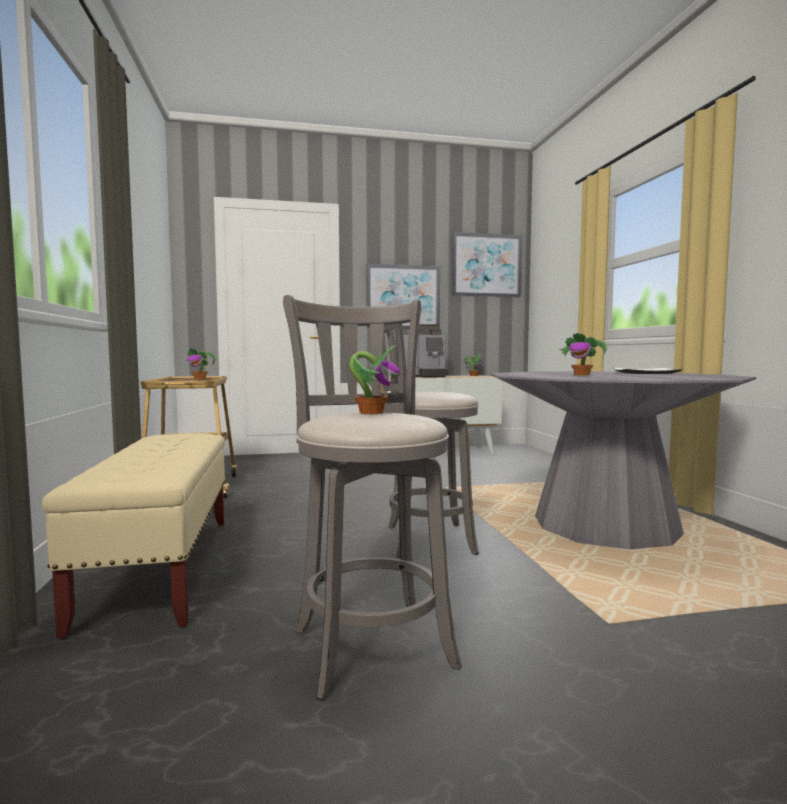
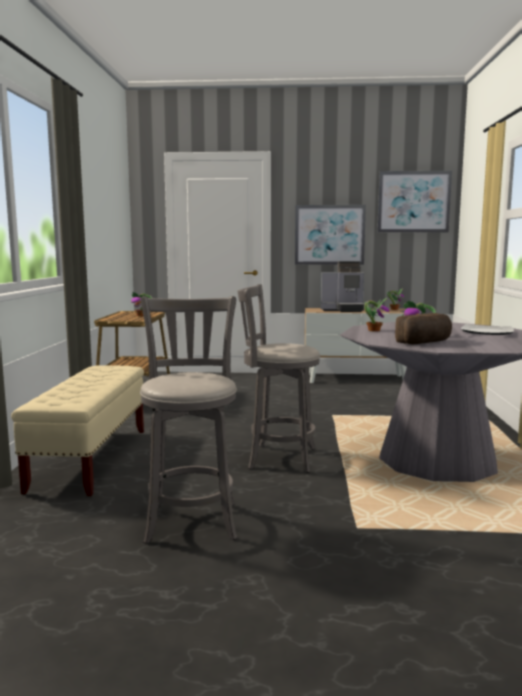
camera: 15 degrees right, 5 degrees up
potted plant [349,345,400,414] -> potted plant moved to [364,297,390,331]
none -> bread [395,313,452,344]

